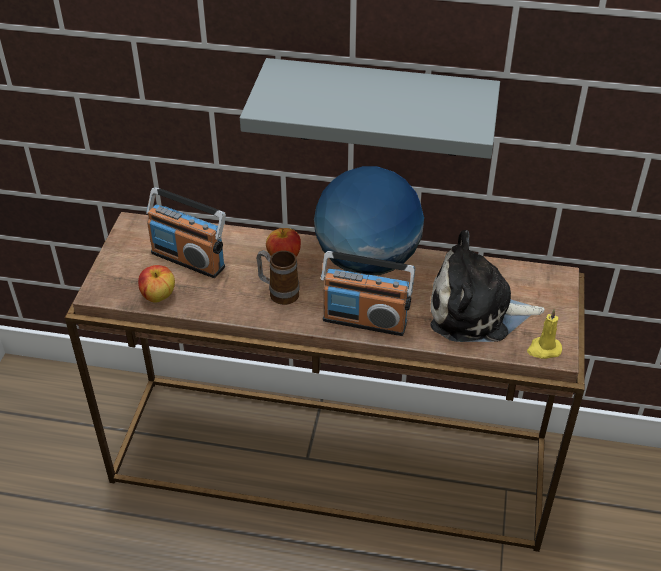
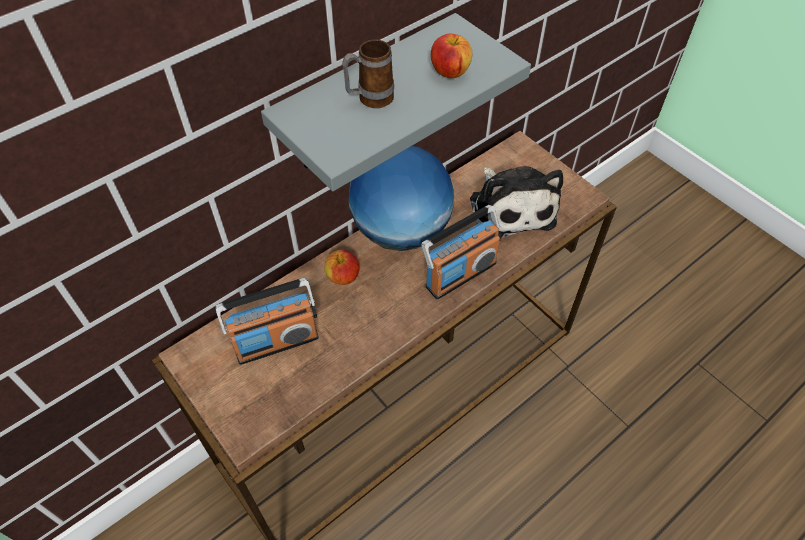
camera: 50 degrees left, 10 degrees up
apple [138,265,175,303] -> apple moved to [431,34,472,78]
mug [256,250,299,305] -> mug moved to [342,39,394,108]
plush toy [430,230,545,342] -> plush toy turned 60 degrees counterclockwise [470,166,563,238]
yellow candle [527,309,562,359] -> none

